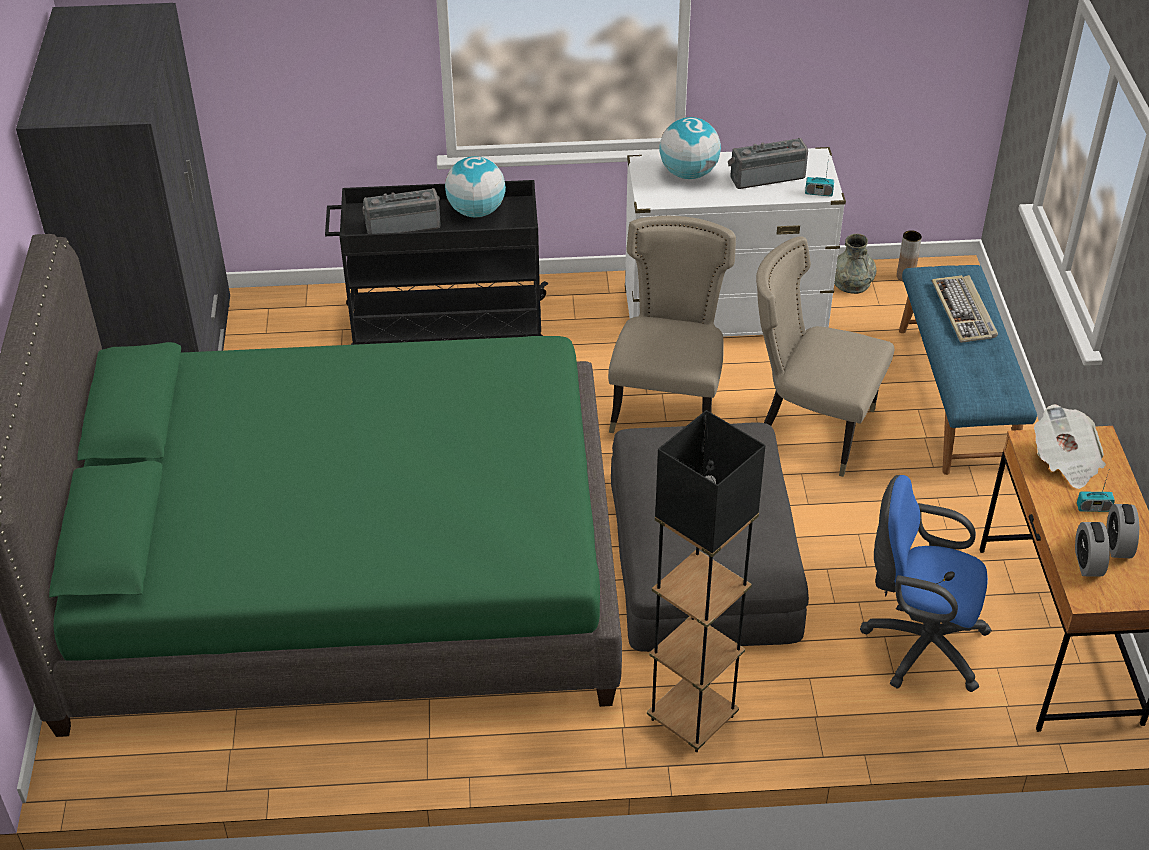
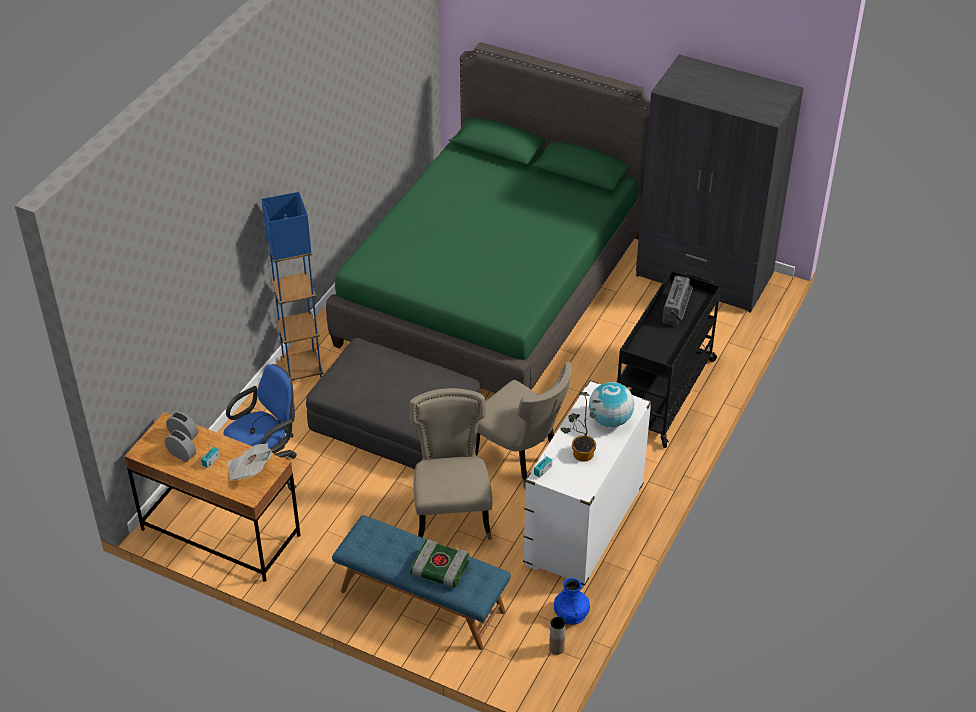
camera: 120 degrees right, 0 degrees up
globe [445,156,506,218] -> none
black floor lamp [647,410,766,752] -> blue floor lamp [261,192,324,381]
radio [728,138,808,189] -> potted plant [561,392,601,462]
beige chair [756,236,894,477] -> beige chair turned 60 degrees counterclockwise [409,388,492,540]
grey vase [834,234,876,294] -> blue vase [554,578,590,625]
keyboard [932,275,998,343] -> book [410,539,470,588]

